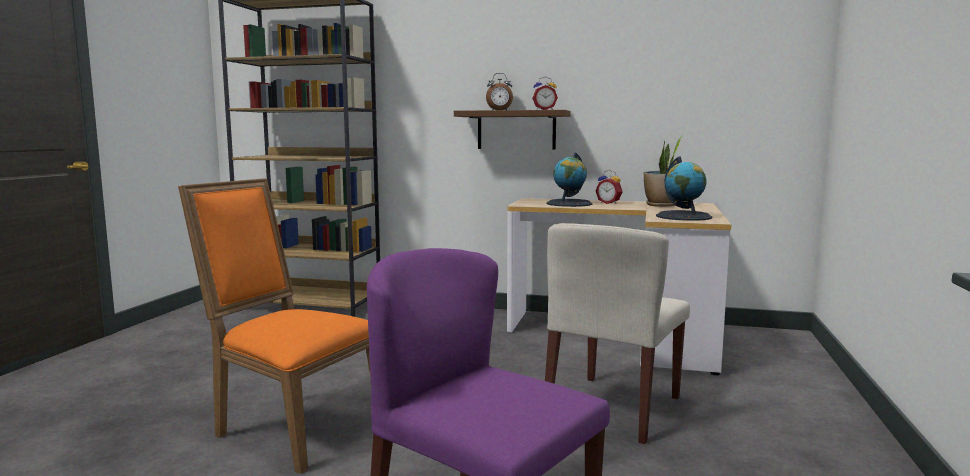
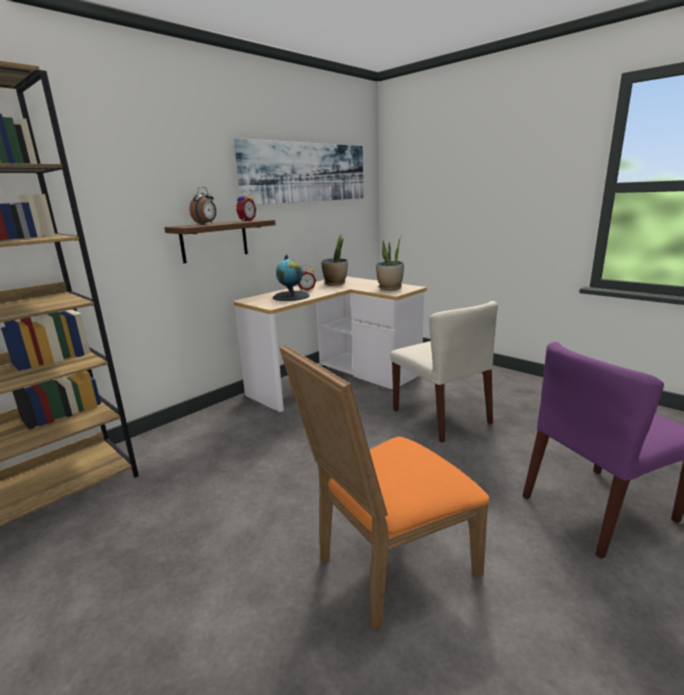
camera: 60 degrees left, 10 degrees up
globe [656,156,713,221] -> potted plant [376,237,404,290]
none -> picture [234,138,364,205]

